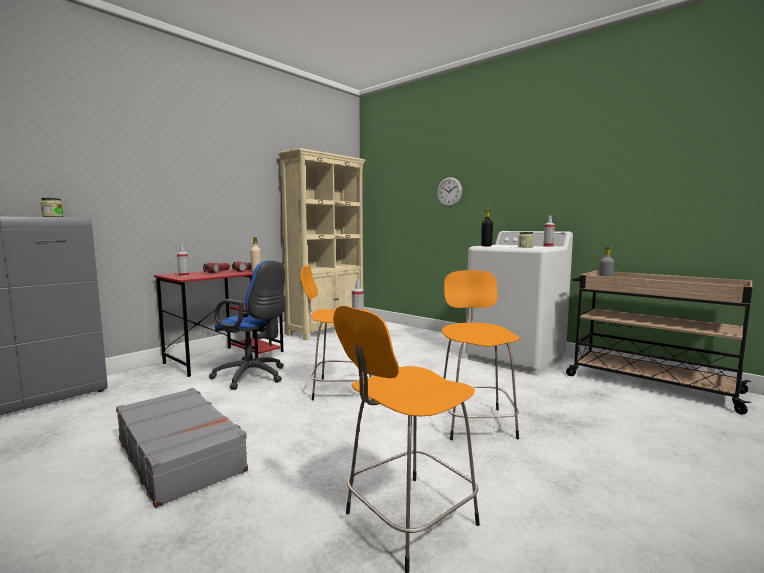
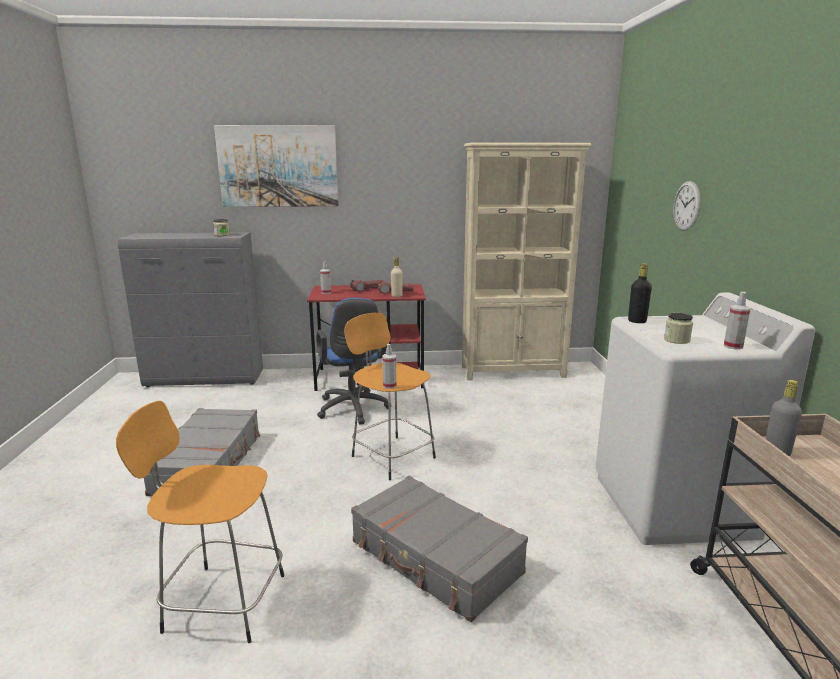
camera: 45 degrees right, 10 degrees up
orange stool [442,270,520,440] -> grey suitcase [351,476,528,622]
none -> picture [214,125,339,207]

